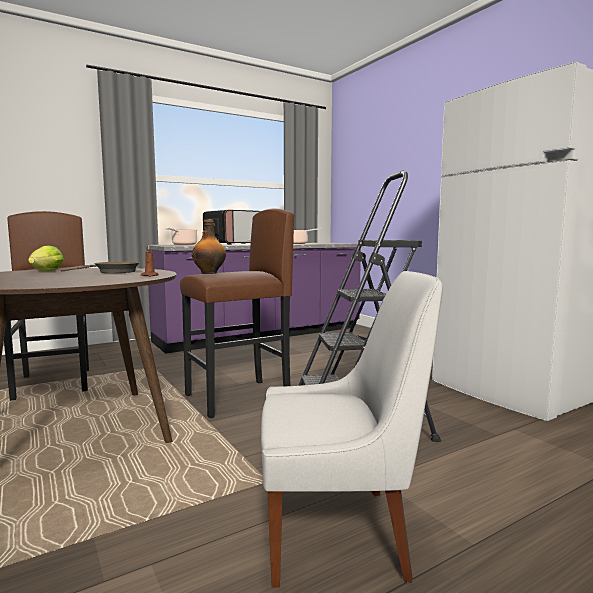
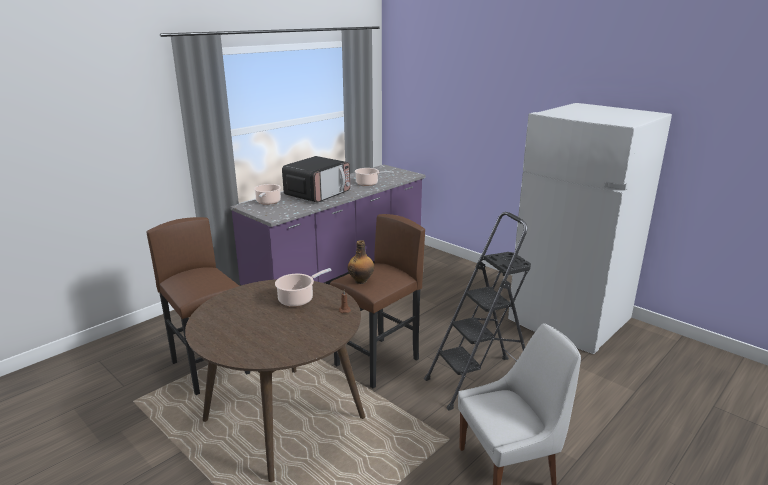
camera: 15 degrees left, 15 degrees up
lettuce [28,245,64,271] -> none
brown frying pan [60,261,140,273] -> cooking pot [275,268,332,307]

